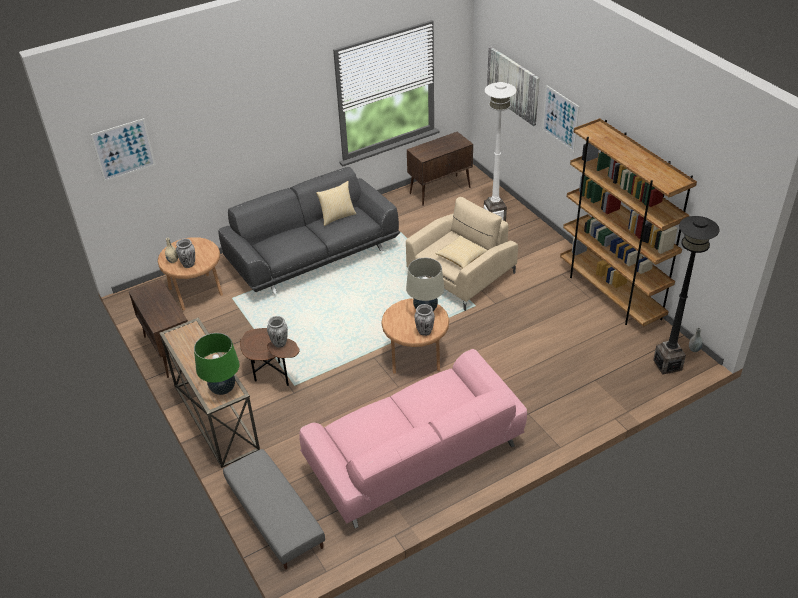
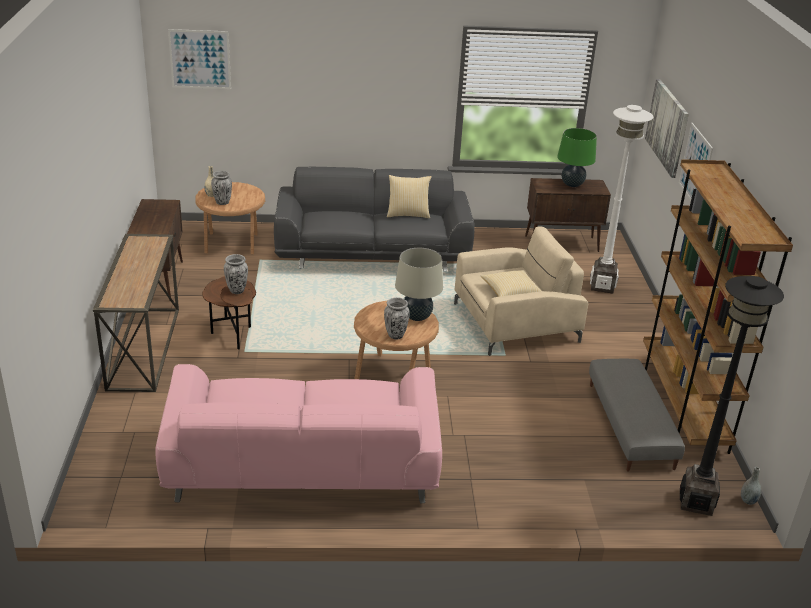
camera: 25 degrees right, 10 degrees down
green table lamp [194,333,240,395] -> green table lamp moved to [557,128,597,187]
grey ottoman [223,449,325,570] -> grey ottoman moved to [589,359,685,472]

